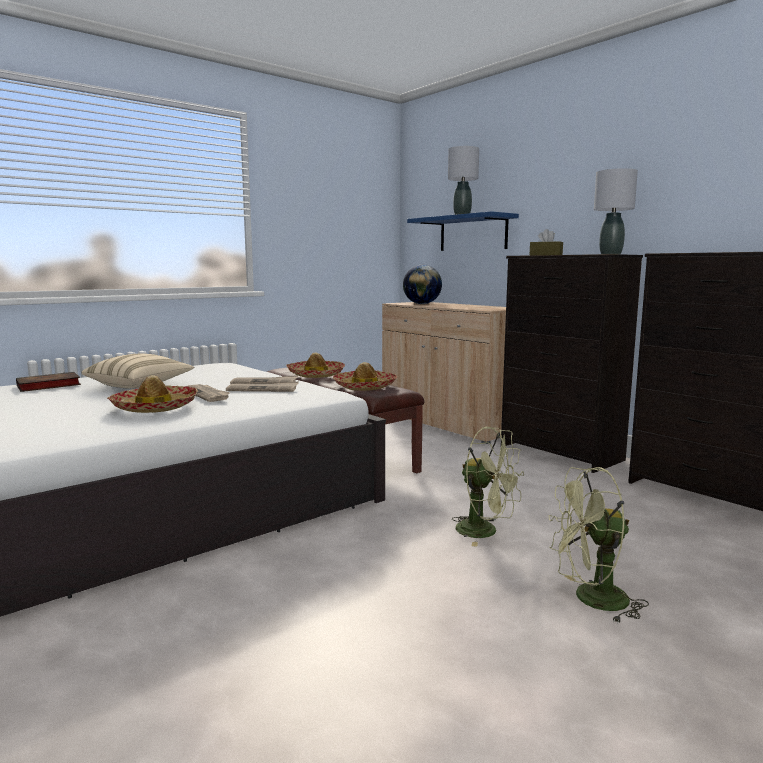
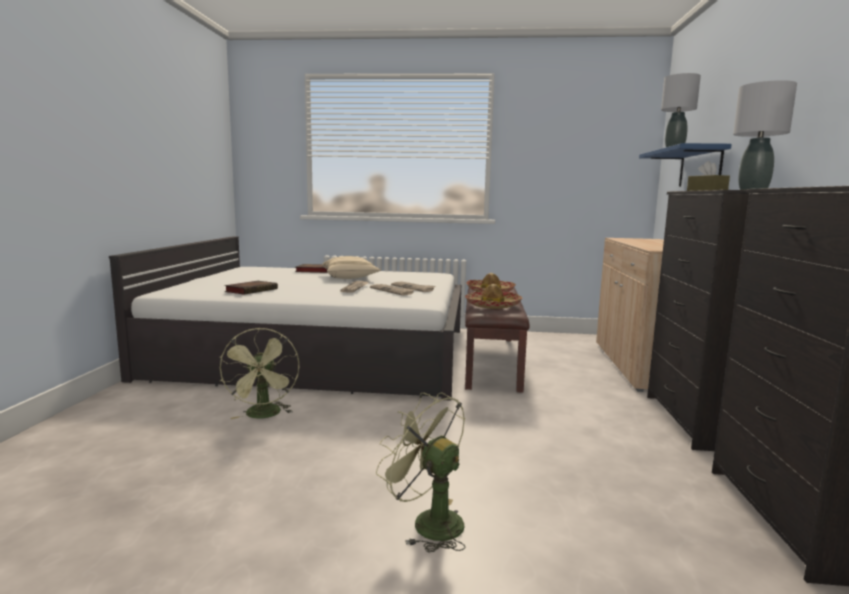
camera: 45 degrees right, 0 degrees up
hat [107,376,198,413] -> none
globe [403,265,442,304] -> none
green fan [452,427,524,547] -> green fan moved to [219,328,299,419]
none -> book [224,281,278,294]

